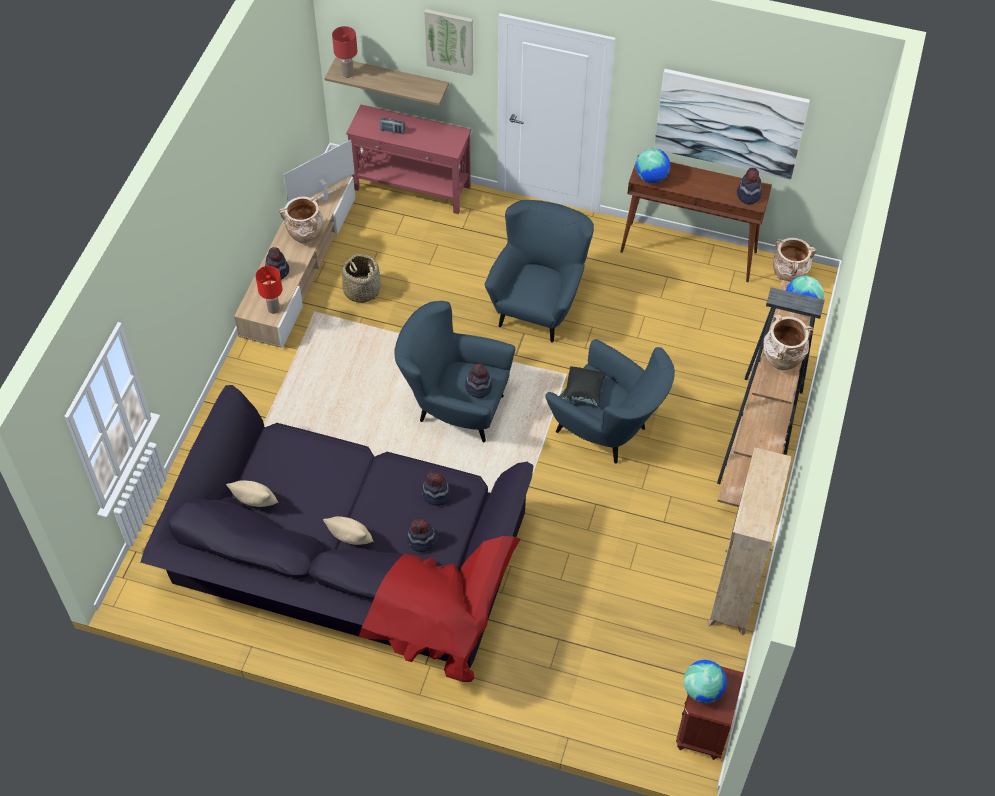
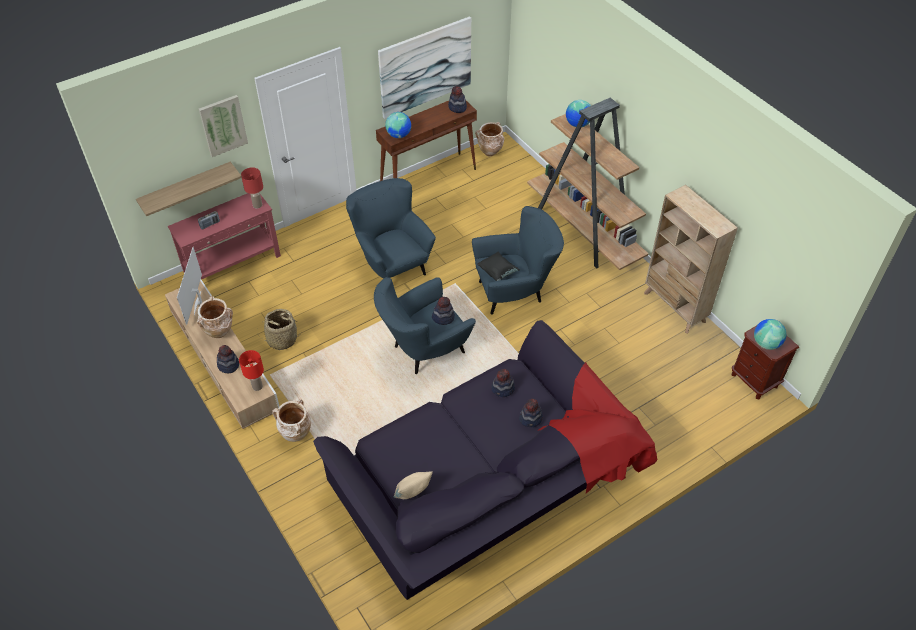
camera: 50 degrees left, 5 degrees down
beige pillow [323,516,374,545] -> none
red table lamp [332,26,357,78] -> red table lamp moved to [241,167,263,208]
beige vase [763,314,813,370] -> beige vase moved to [272,399,311,442]

